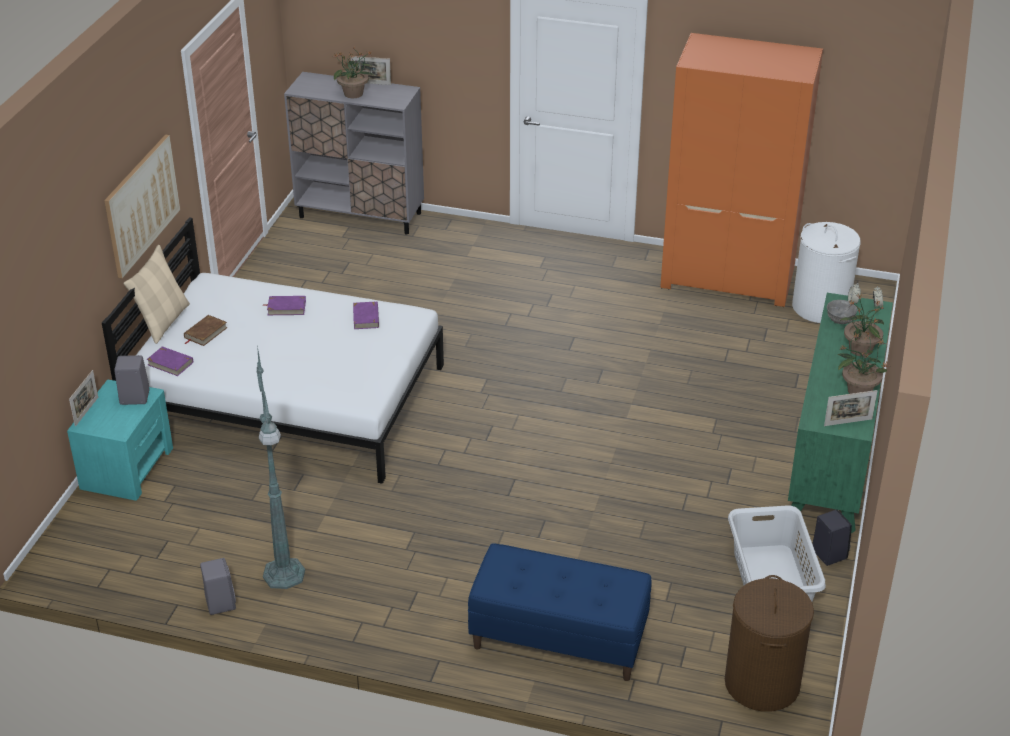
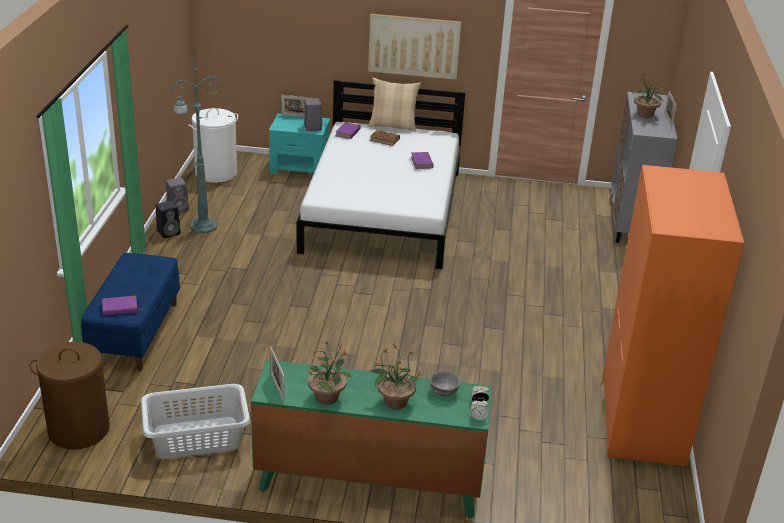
camera: 80 degrees right, 5 degrees down
purple book [353,301,379,329] -> purple book moved to [102,296,143,316]
white laundry basket [792,222,860,323] -> white laundry basket moved to [189,108,238,183]
black speaker [812,510,852,566] -> black speaker moved to [156,201,181,238]

